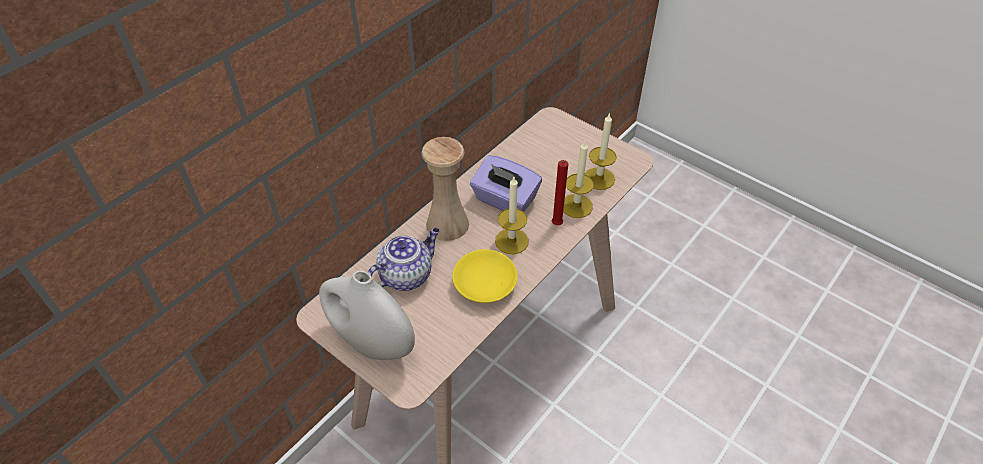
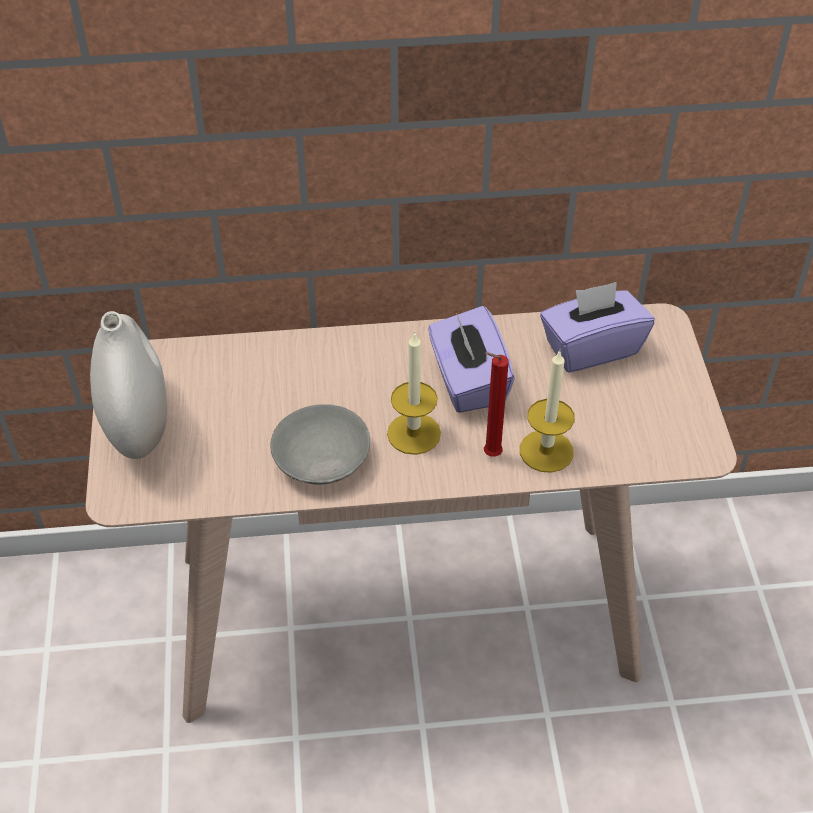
camera: 45 degrees right, 0 degrees up
teapot [367,228,440,291] -> none
beige vase [421,137,469,241] -> none
yellow bowl [452,249,518,303] -> grey bowl [270,404,370,485]
candle [584,112,617,190] -> none
none -> purple tissue box [540,282,654,372]

